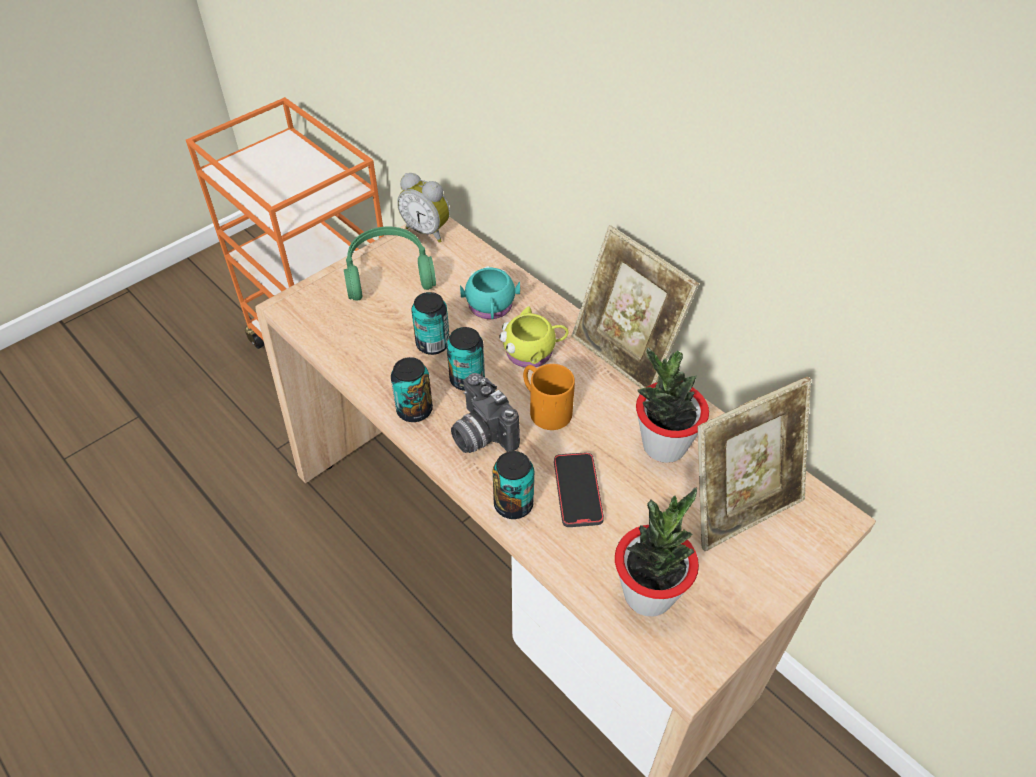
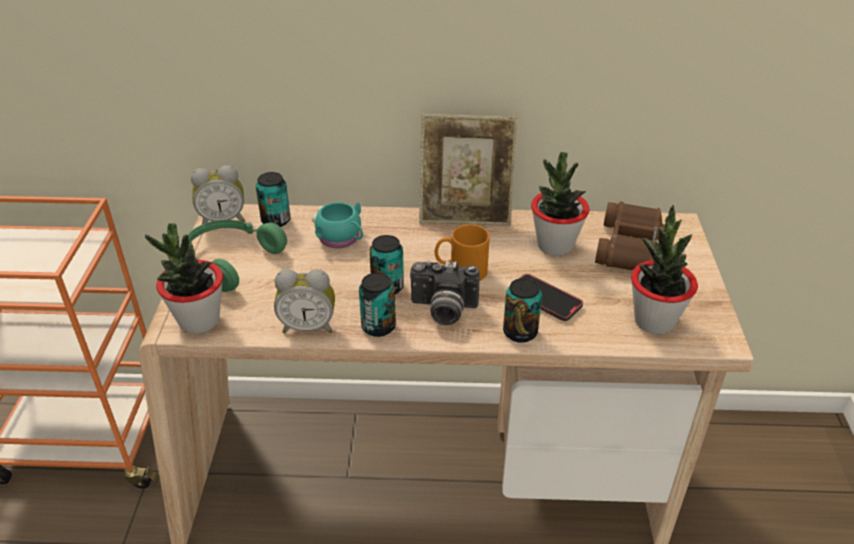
camera: 45 degrees left, 10 degrees down
can [411,292,450,355] -> can moved to [256,172,291,227]
yellow mug [499,306,569,368] -> none
picture frame [698,377,811,551] -> brown binoculars [595,201,665,270]
none -> potted plant [145,223,223,334]
none -> alarm clock [274,269,335,333]

